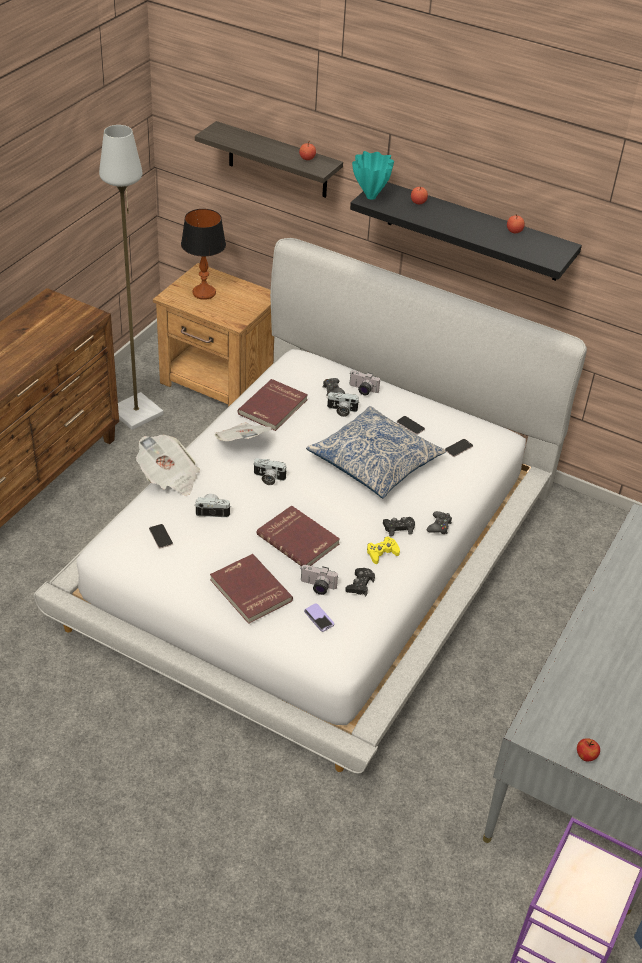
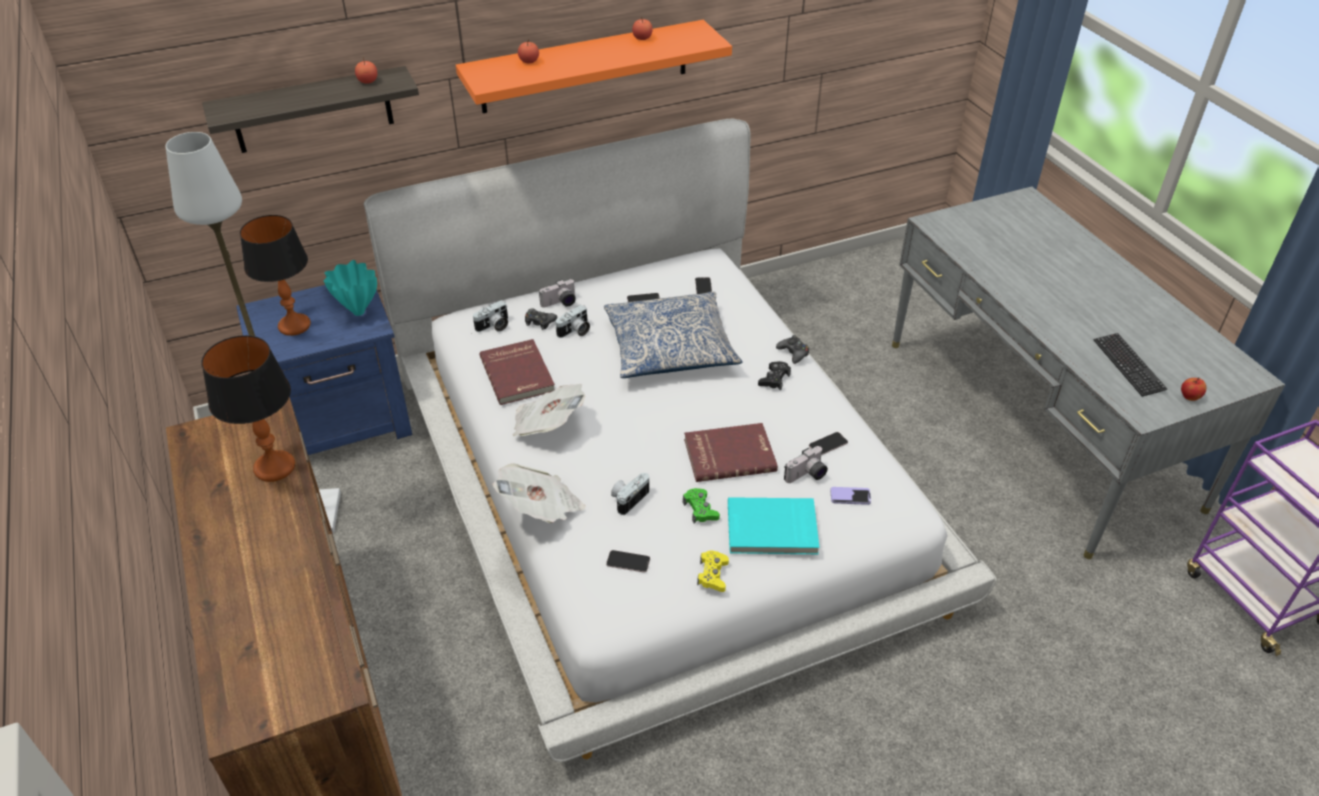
camera: 50 degrees left, 0 degrees up
brown nightstand [153,263,274,407] -> blue nightstand [236,285,412,455]
red book [210,554,293,624] -> turquoise book [728,497,820,554]
camera [253,458,287,485] -> camera moved to [473,300,508,332]
black game controller [345,568,375,596] -> phone [809,432,848,455]
black shelf [350,182,582,281] -> orange shelf [456,20,732,113]
turquoise vase [352,151,394,200] -> turquoise vase moved to [324,260,377,316]
yellow game controller [367,536,400,564] -> yellow game controller moved to [697,550,729,592]
none -> table lamp [201,335,295,482]
none -> green game controller [683,488,720,523]
none -> keyboard [1094,333,1167,397]

